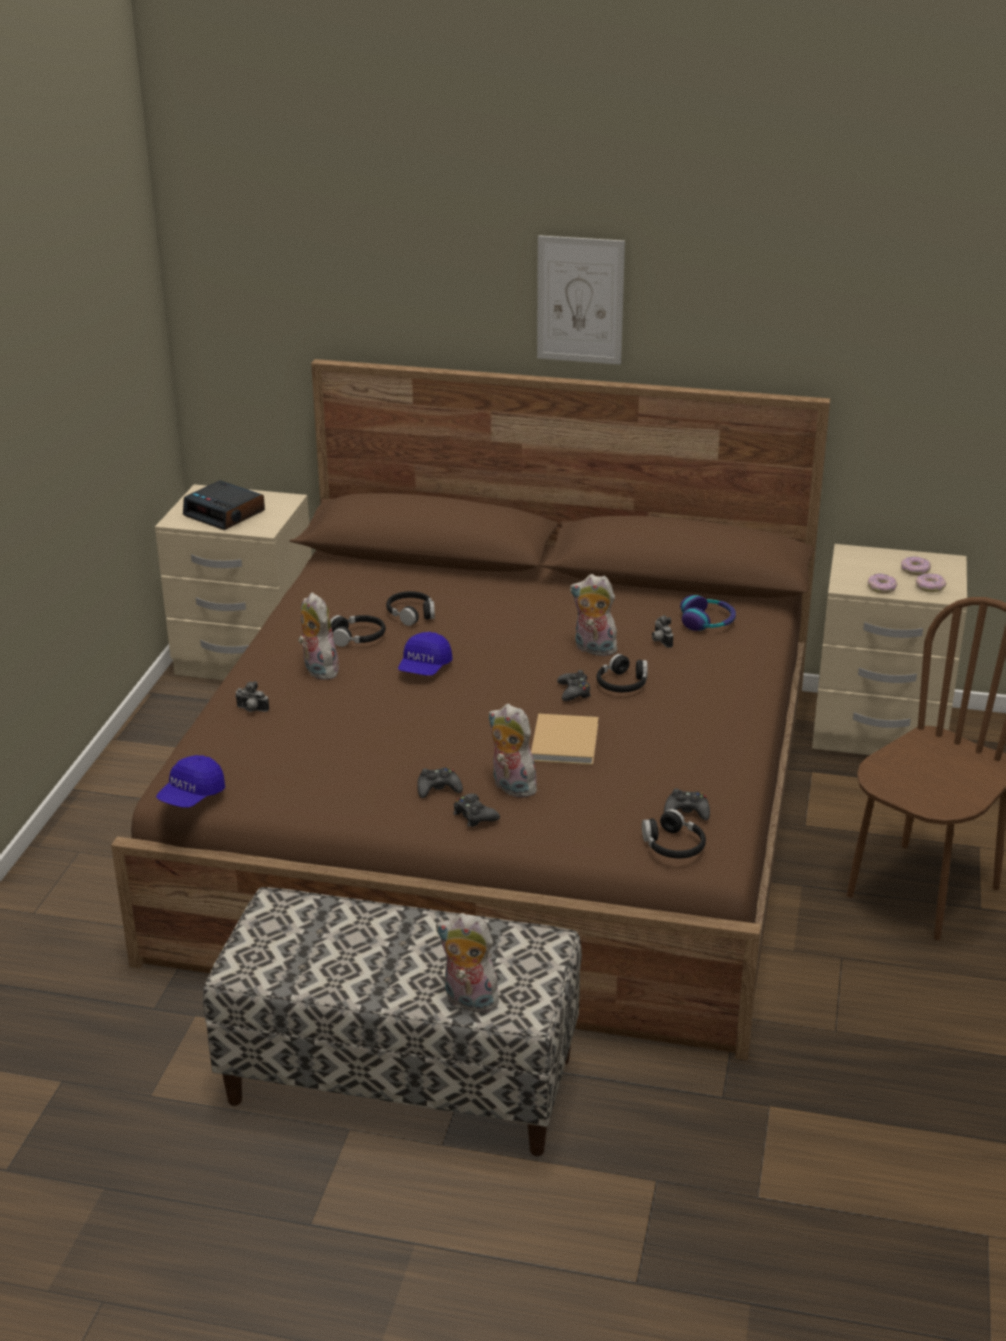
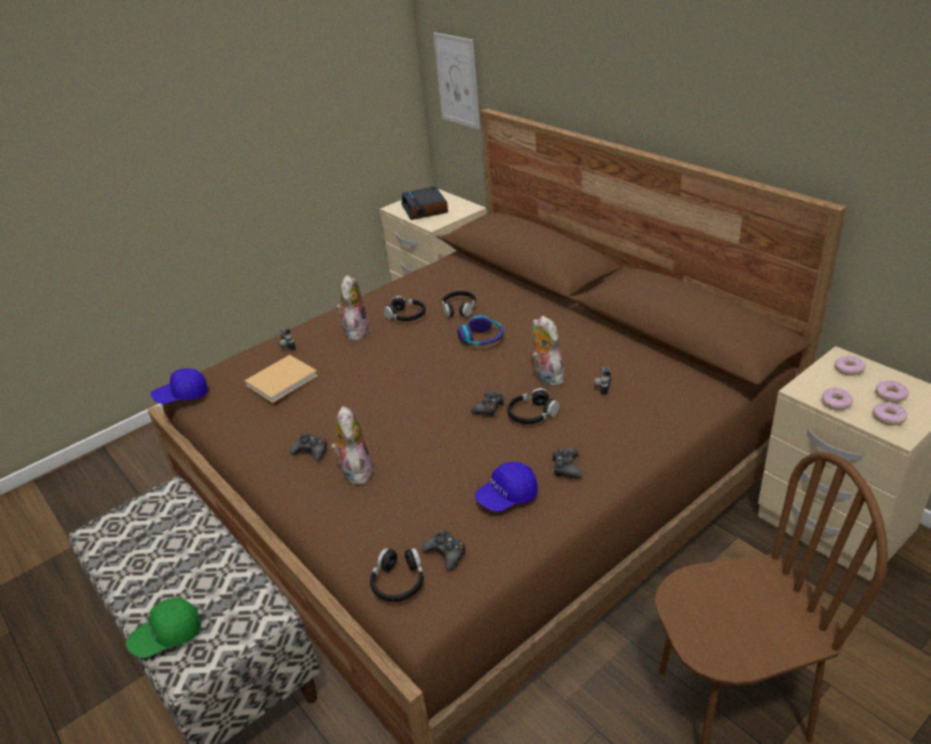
camera: 40 degrees right, 5 degrees up
blue cap [398,632,453,676] -> blue cap moved to [475,462,538,512]
plush toy [436,913,502,1015] -> green cap [125,598,201,658]
black game controller [453,793,500,827] -> black game controller moved to [552,448,582,478]
beige book [531,714,599,765] -> beige book moved to [244,355,318,403]
picture [537,235,625,365] -> picture moved to [433,32,480,130]
headphones [680,595,736,631] -> headphones moved to [457,315,504,345]
none -> donut [835,356,866,376]

